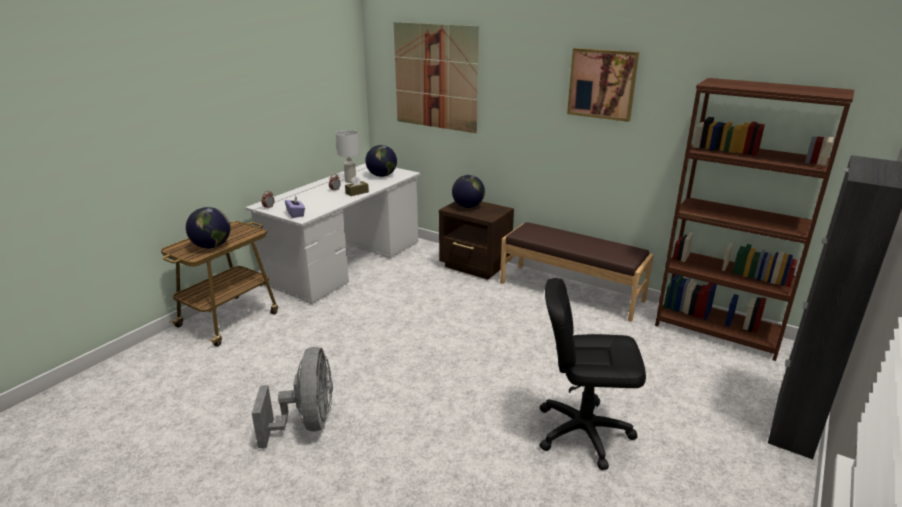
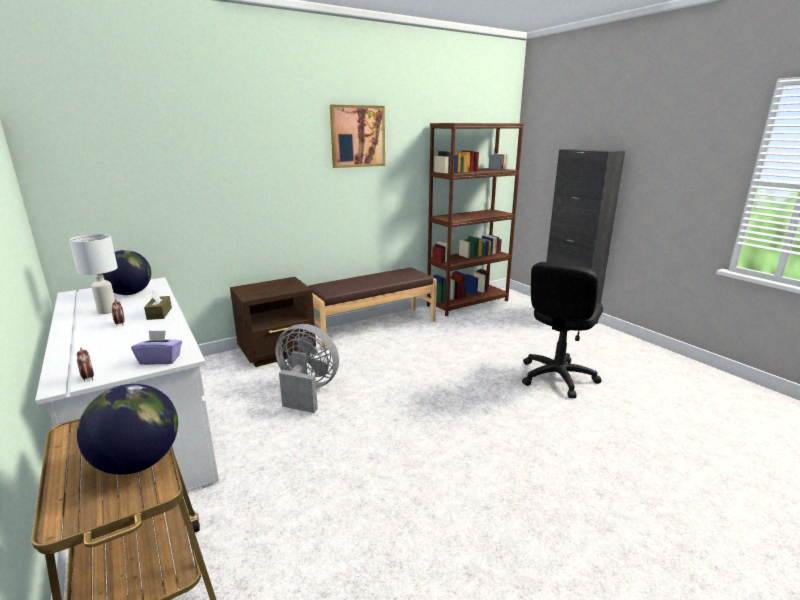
camera: 65 degrees left, 5 degrees down
grey fan [252,347,333,448] -> grey fan moved to [275,324,339,413]
picture [394,22,479,133] -> none
globe [452,175,485,208] -> none

